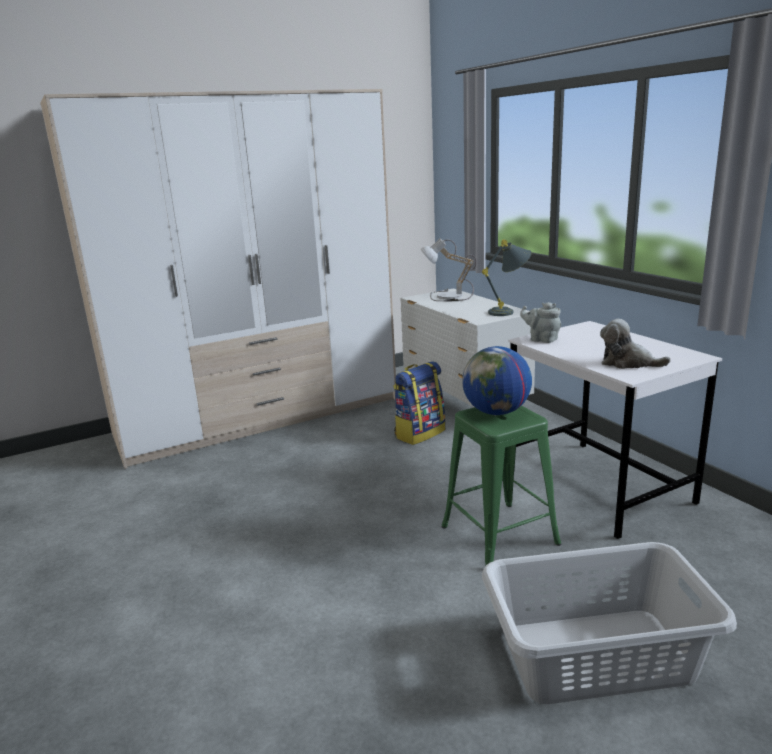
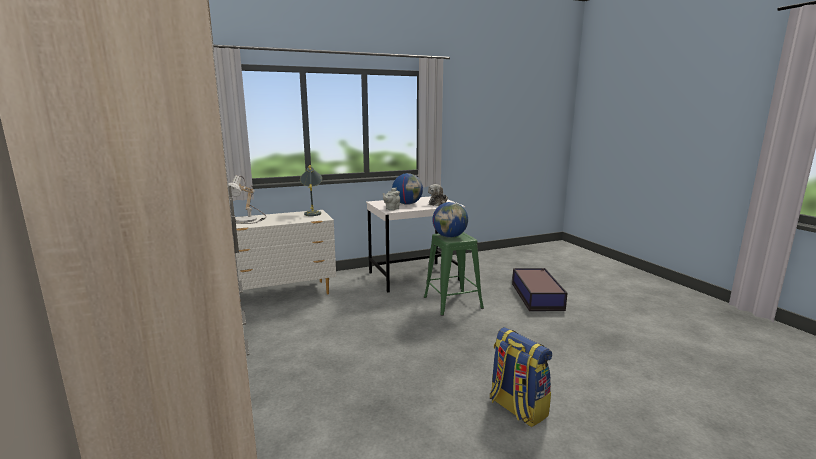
camera: 85 degrees left, 5 degrees down
backpack [393,361,445,445] -> backpack moved to [490,327,552,427]
grey laundry basket [482,542,737,704] -> storage box [512,268,568,311]
none -> globe [392,173,423,205]

